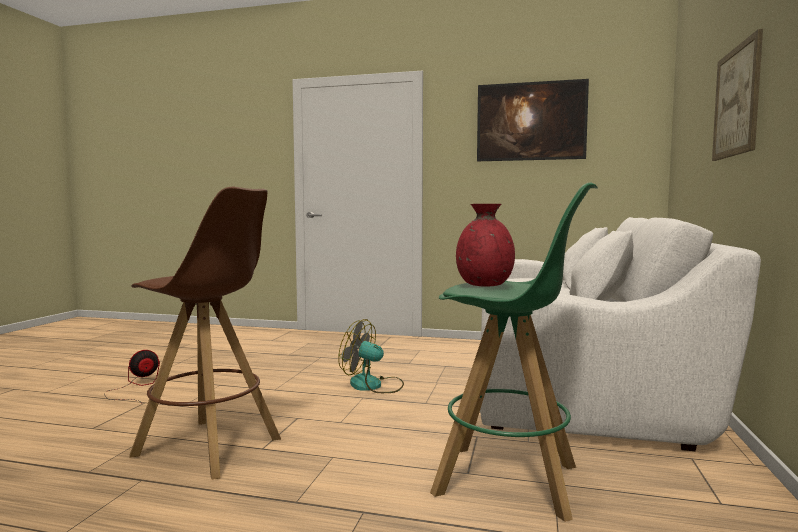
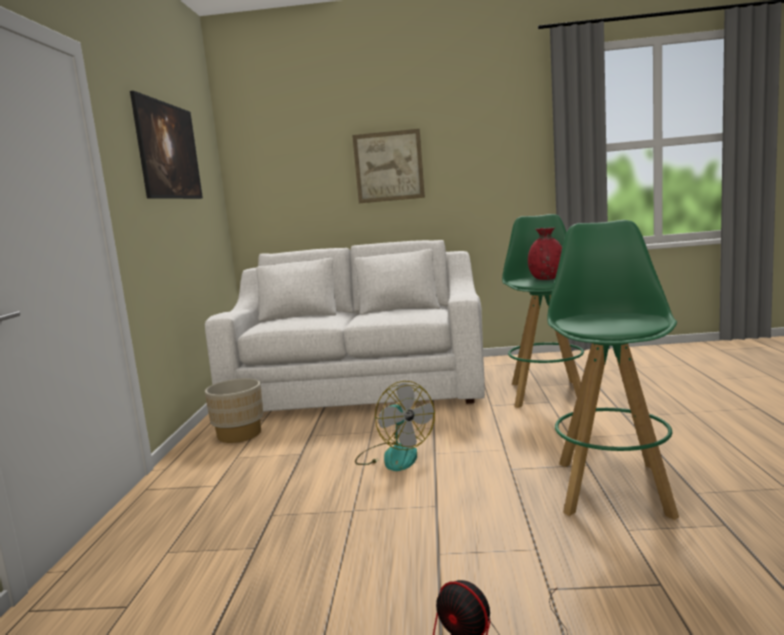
camera: 100 degrees left, 5 degrees up
brown stool [129,187,281,480] -> green stool [547,220,679,520]
fan [338,319,404,393] -> fan turned 45 degrees counterclockwise [355,381,435,471]
none -> beige planter [205,378,263,443]

